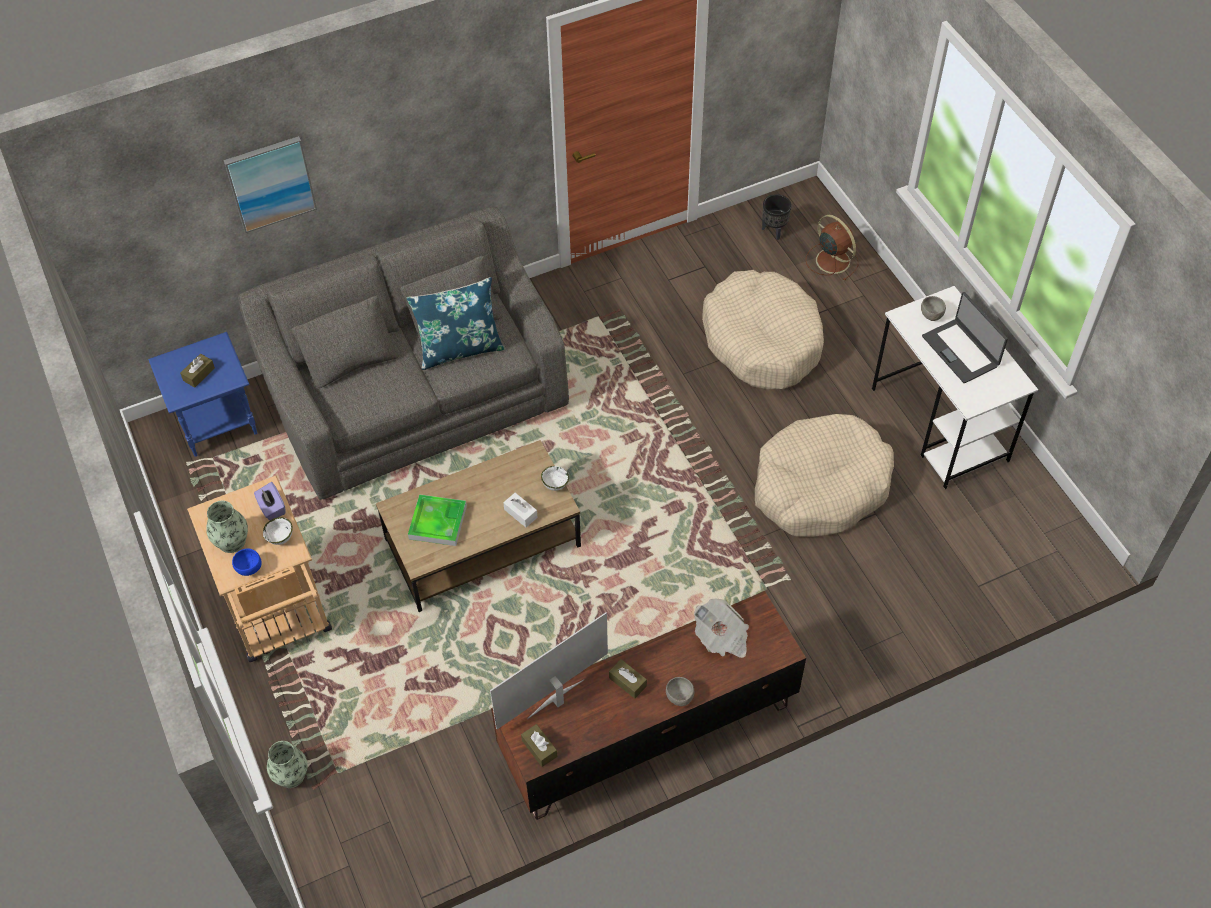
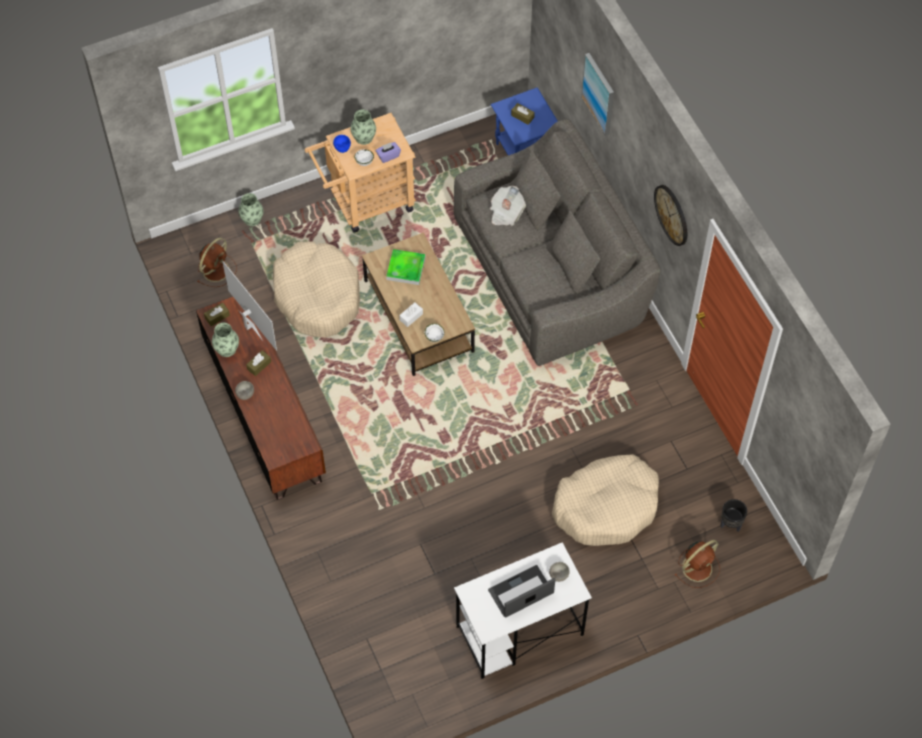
camera: 90 degrees right, 5 degrees up
blue pillow [407,277,504,370] -> none
newspaper [694,599,749,658] -> newspaper moved to [490,186,526,226]
beige dog bed [755,414,894,537] -> beige dog bed moved to [273,241,360,338]
none -> brown fan [197,238,237,287]
none -> vase [212,323,239,357]
none -> wall clock [654,185,687,246]

